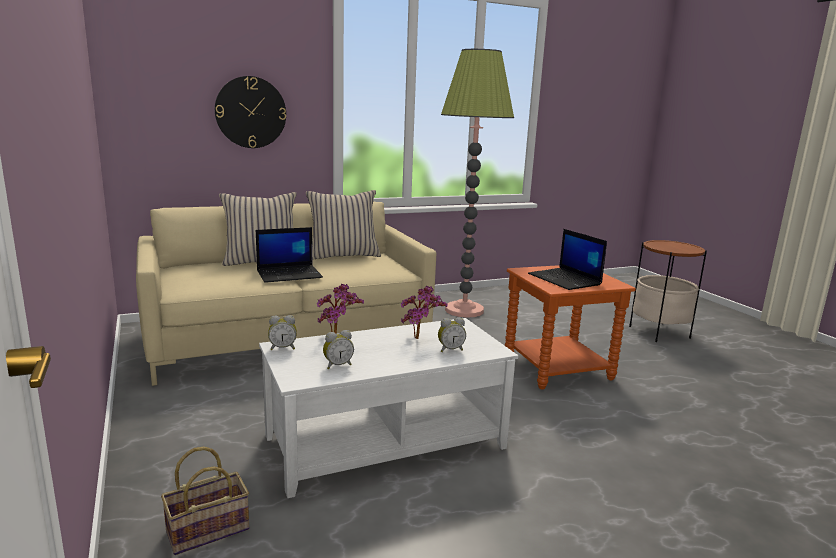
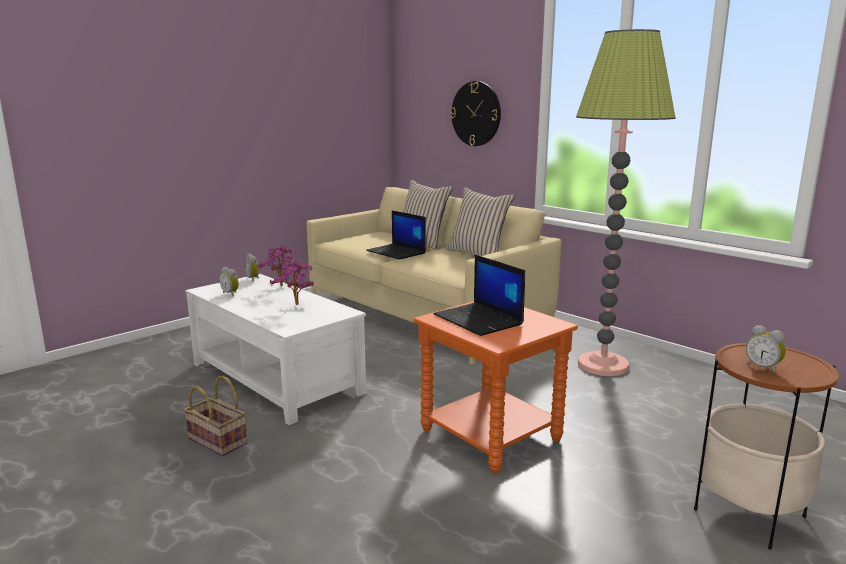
camera: 70 degrees right, 0 degrees up
basket [161,447,249,555] -> basket moved to [184,376,247,456]
alarm clock [438,317,466,352] -> alarm clock moved to [746,325,786,374]
laptop [528,229,607,290] -> laptop turned 75 degrees counterclockwise [434,255,525,336]

